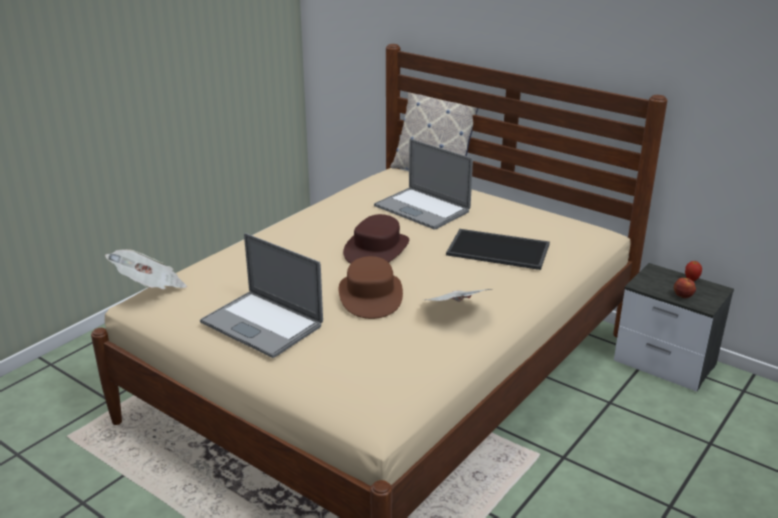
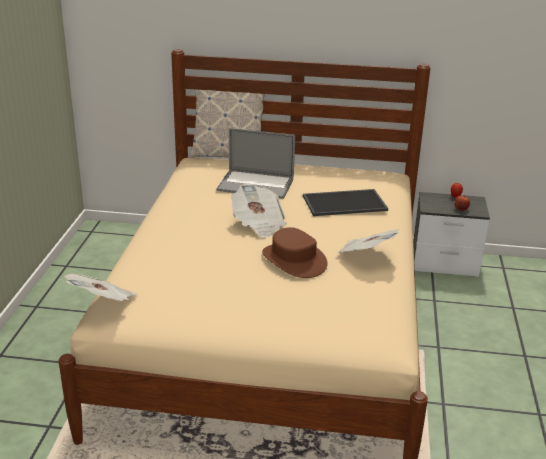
camera: 30 degrees left, 0 degrees up
laptop [200,233,323,358] -> none
brown hat [343,214,409,264] -> newspaper [231,184,287,238]

